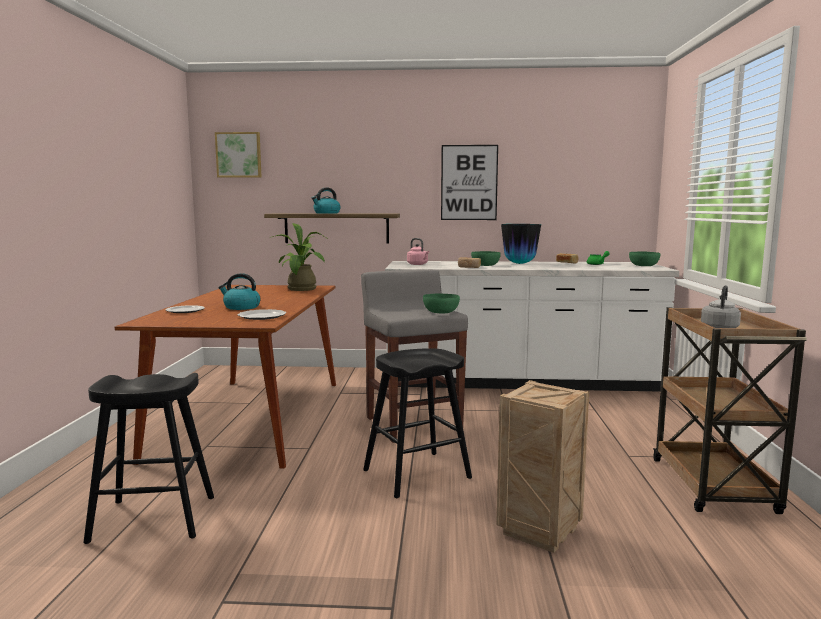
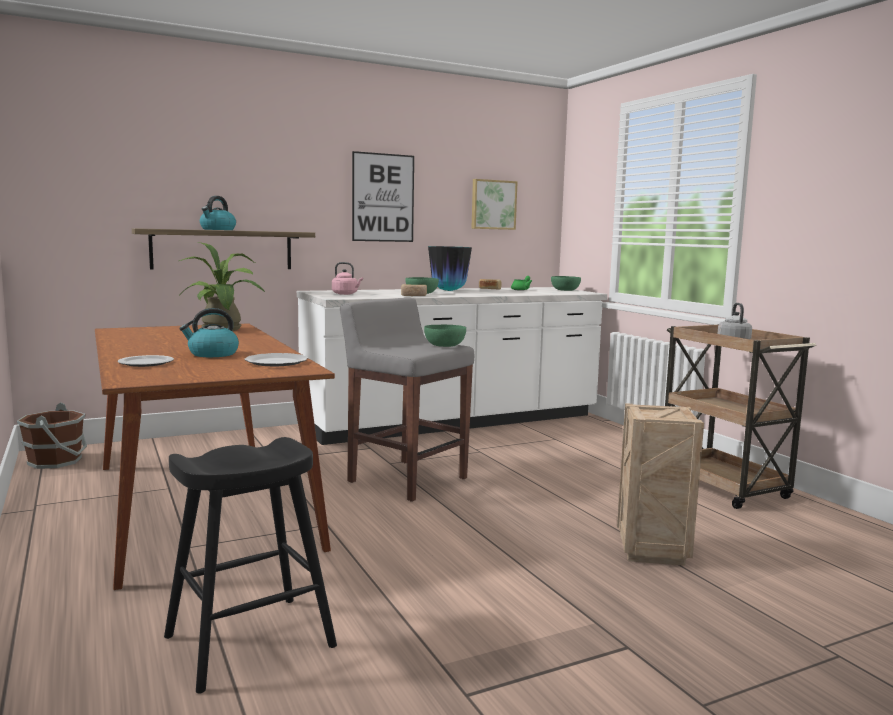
camera: 30 degrees left, 0 degrees up
picture [215,132,261,178] -> picture moved to [471,179,518,230]
black stool [363,348,472,498] -> none
none -> brown bucket [17,403,87,469]

